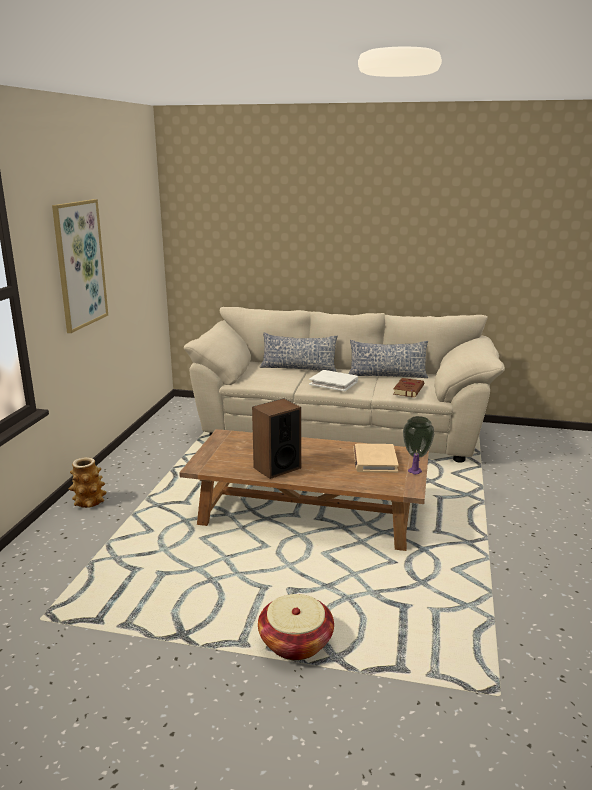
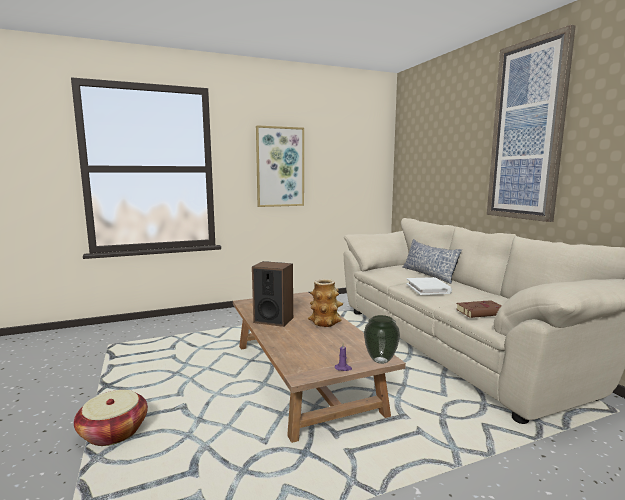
camera: 55 degrees right, 10 degrees down
vase [69,457,107,508] -> vase moved to [308,279,343,327]
pillow [348,340,428,378] -> none
beige book [353,444,399,473] -> none
none -> picture [487,25,576,222]

